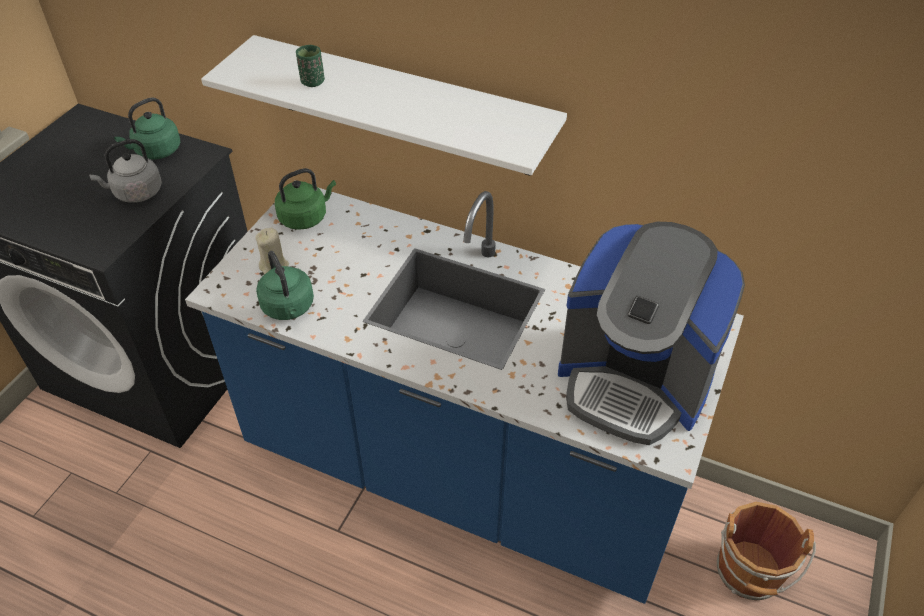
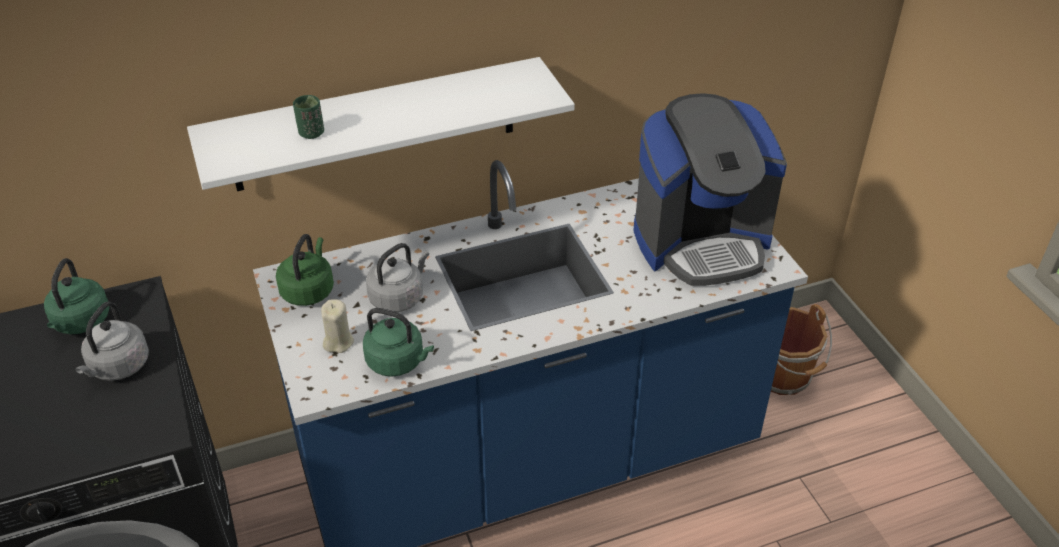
camera: 45 degrees left, 5 degrees down
none -> grey kettle [366,243,429,312]

